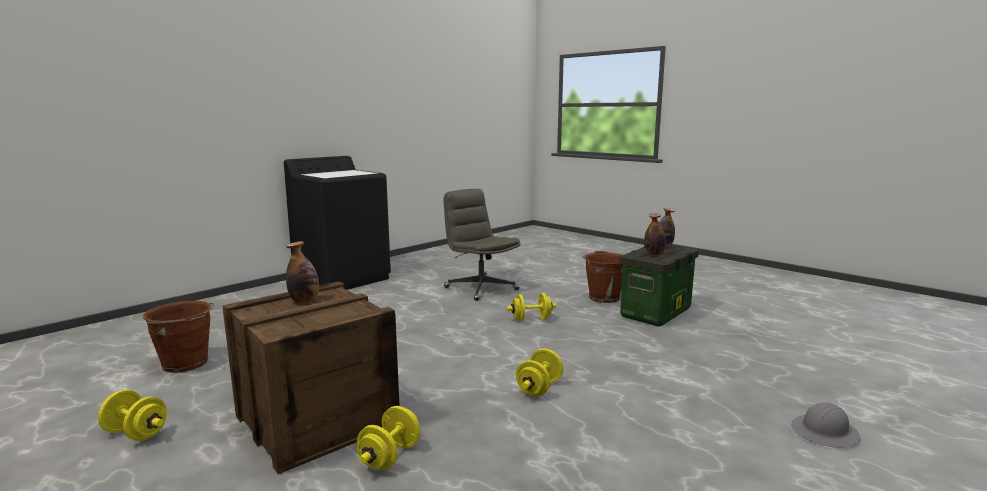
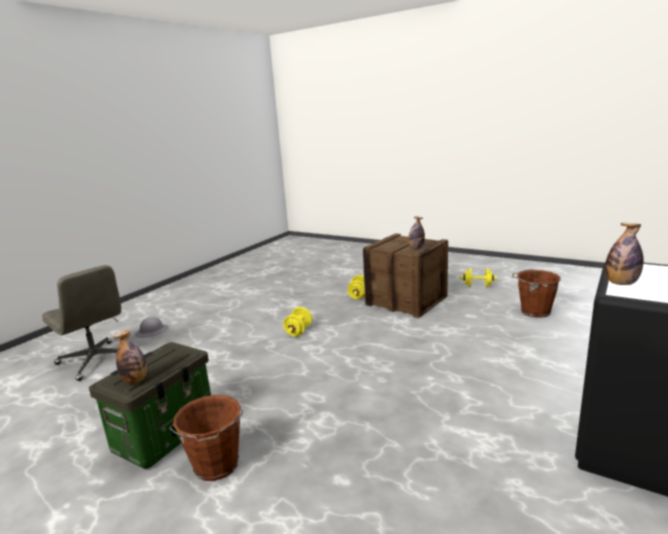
camera: 170 degrees right, 5 degrees up
grey office chair [443,189,521,301] -> grey office chair moved to [42,265,121,381]
yellow dumbbell [507,293,556,321] -> none
bottle [644,213,666,255] -> bottle moved to [605,223,644,285]

